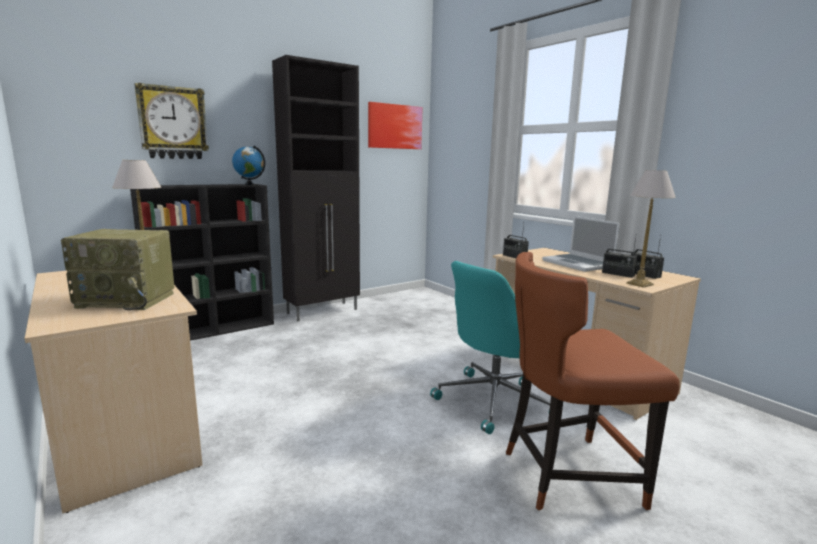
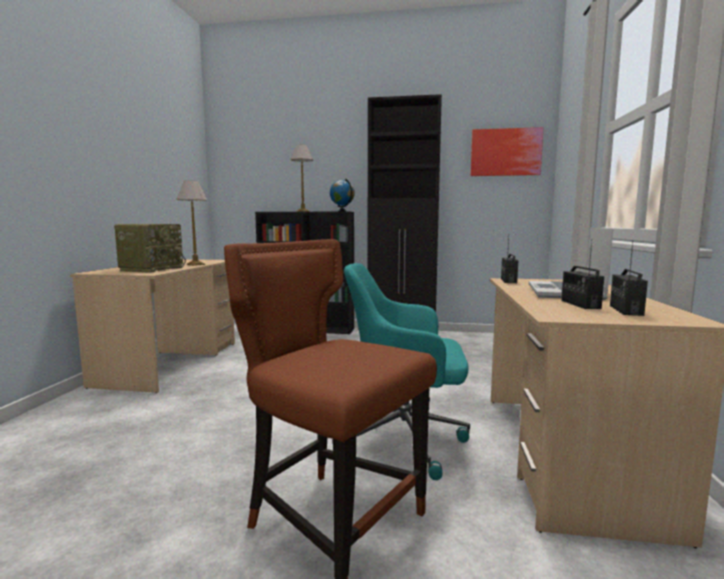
camera: 45 degrees right, 5 degrees down
radio [61,229,174,310] -> radio turned 120 degrees counterclockwise [114,224,186,273]
wall clock [134,83,209,159] -> none
table lamp [626,170,676,288] -> table lamp moved to [291,145,313,212]

